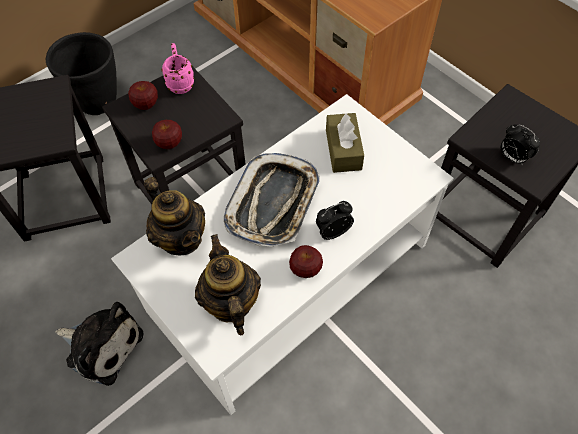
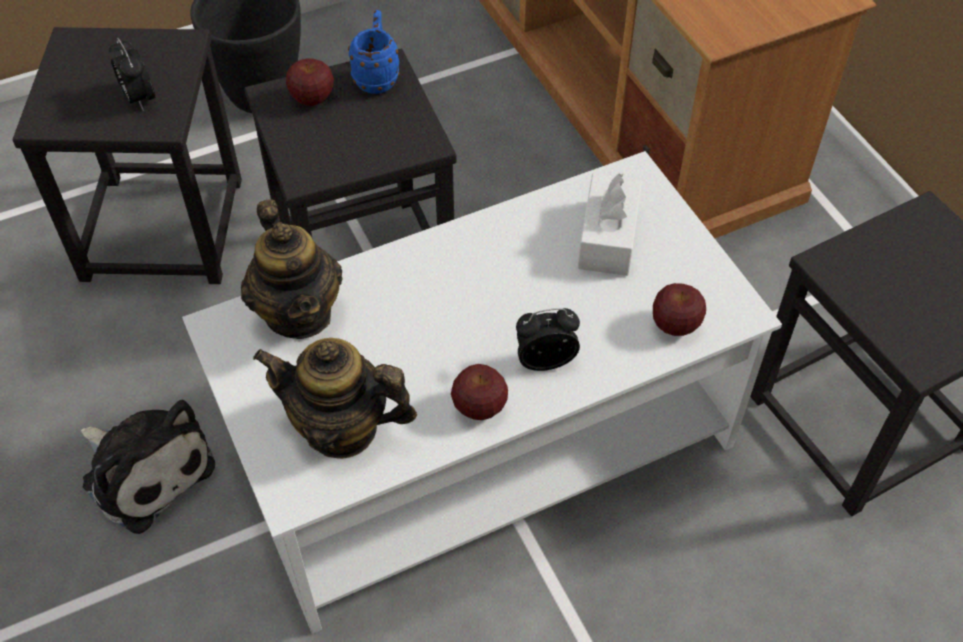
camera: 15 degrees right, 5 degrees down
apple [152,120,182,149] -> apple moved to [653,283,706,336]
pink mug [161,43,194,94] -> blue mug [348,10,399,94]
teapot [195,234,261,336] -> teapot turned 75 degrees counterclockwise [253,338,417,459]
tray [224,153,320,247] -> none
brown tissue box [326,113,364,173] -> white tissue box [578,173,642,276]
alarm clock [500,124,540,166] -> alarm clock moved to [109,38,155,111]

